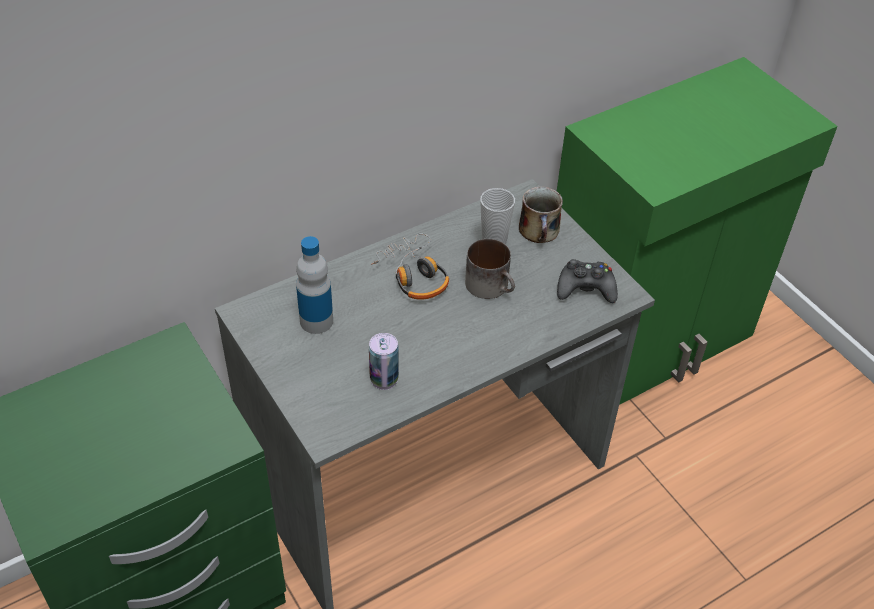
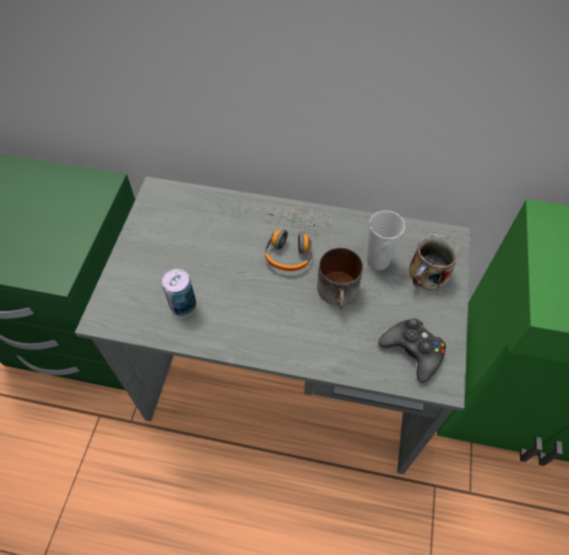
camera: 45 degrees right, 10 degrees up
bottle [296,236,333,334] -> none

